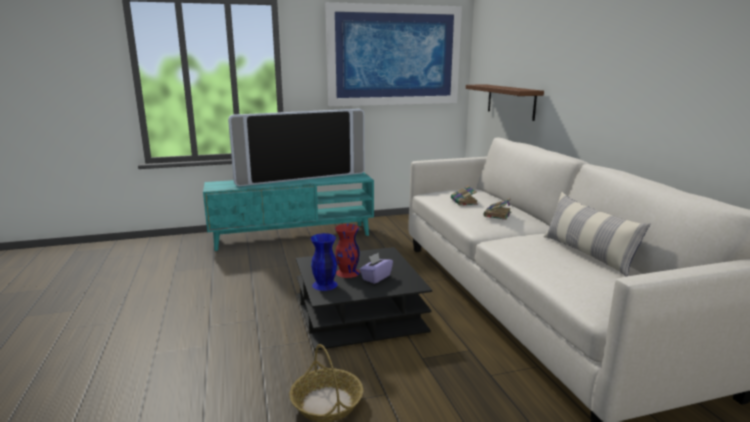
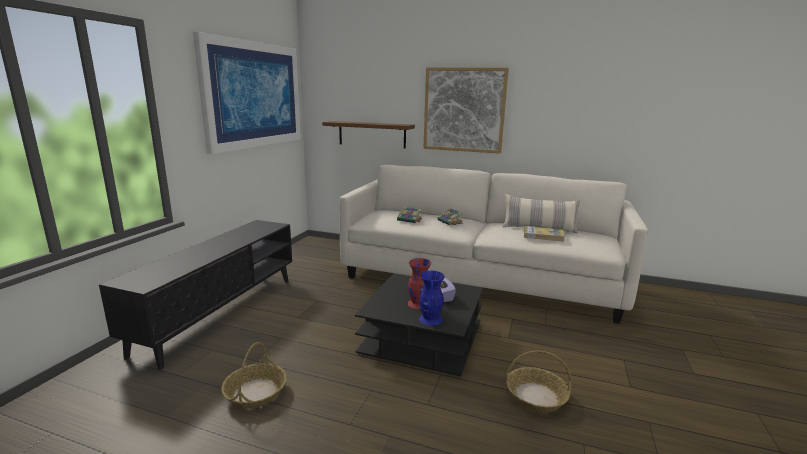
camera: 55 degrees left, 0 degrees up
turquoise tv stand [203,172,374,251] -> black tv stand [99,220,292,370]
television [228,109,365,186] -> none
none -> basket [221,342,287,408]
none -> picture [423,67,509,154]
none -> book [524,226,565,242]

